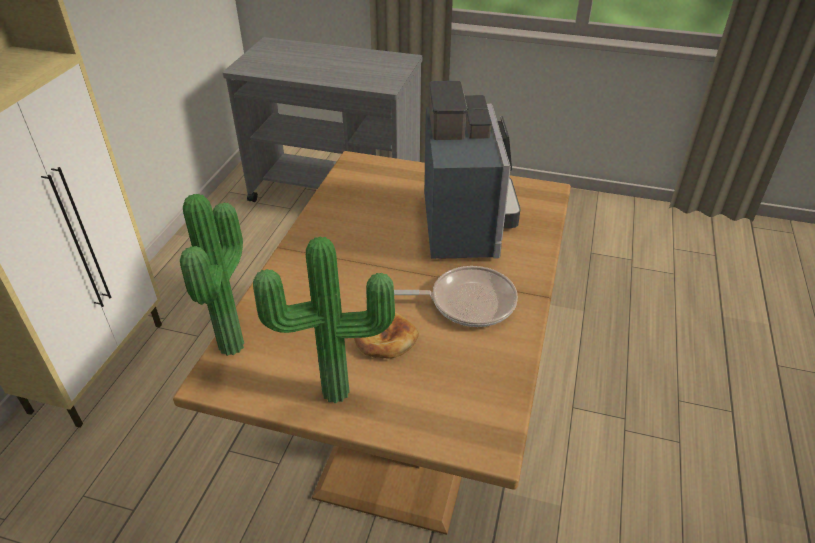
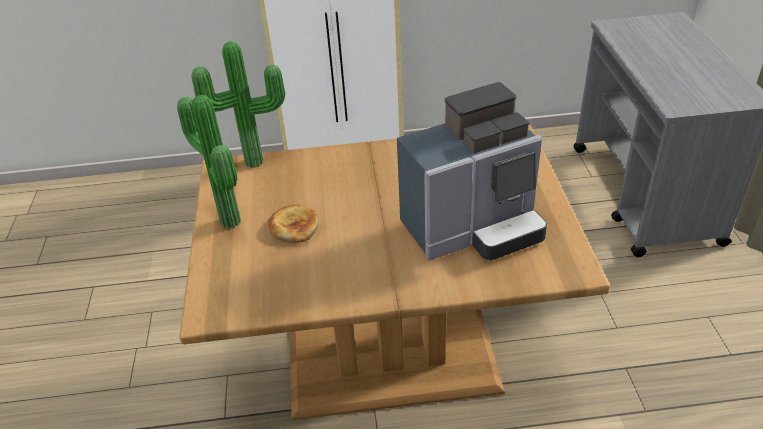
camera: 70 degrees right, 0 degrees up
frying pan [394,266,518,327] -> none

